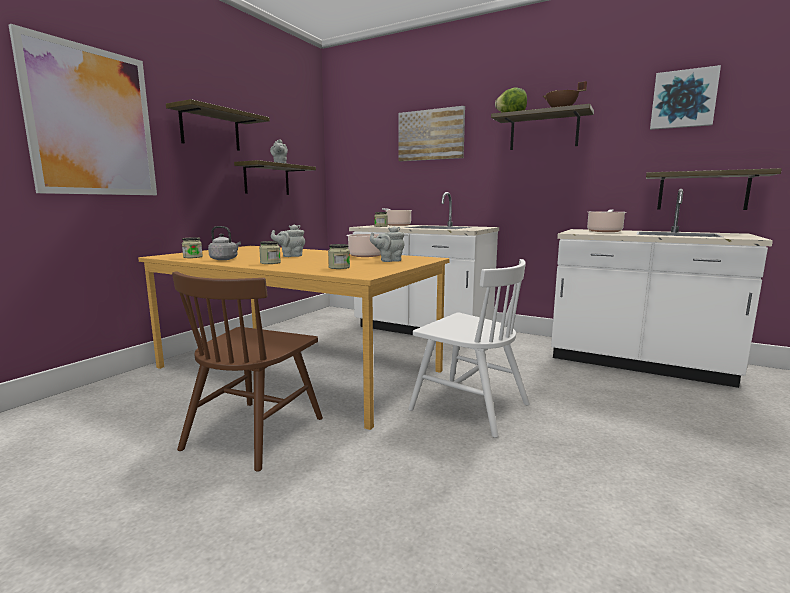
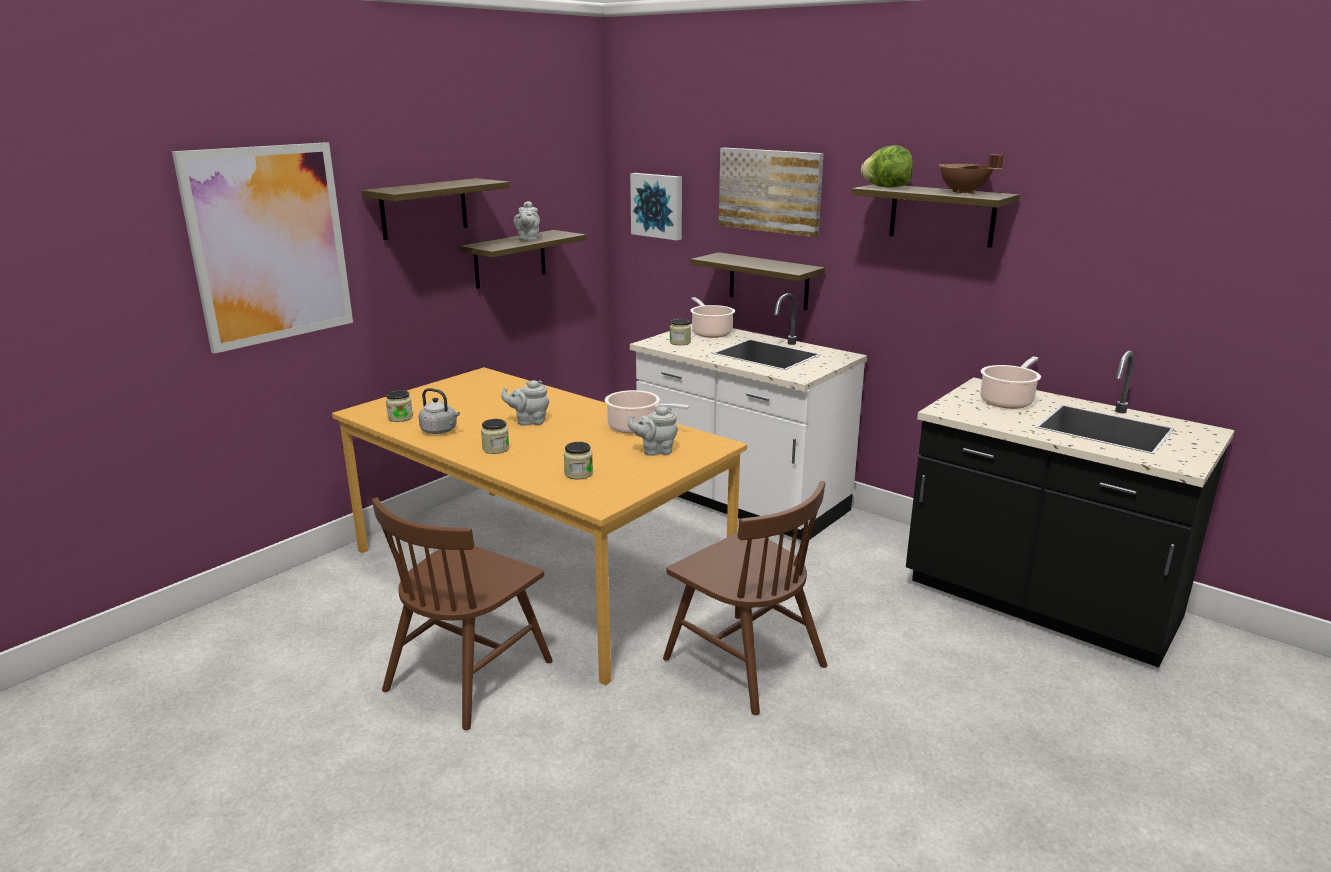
camera: 10 degrees right, 10 degrees up
white chair [408,259,530,438] -> brown chair [663,481,827,715]
white counter [551,189,773,388] -> black counter [906,351,1235,668]
shelf [646,168,782,210] -> shelf moved to [690,252,825,311]
picture [650,65,721,130] -> picture moved to [630,173,682,240]

